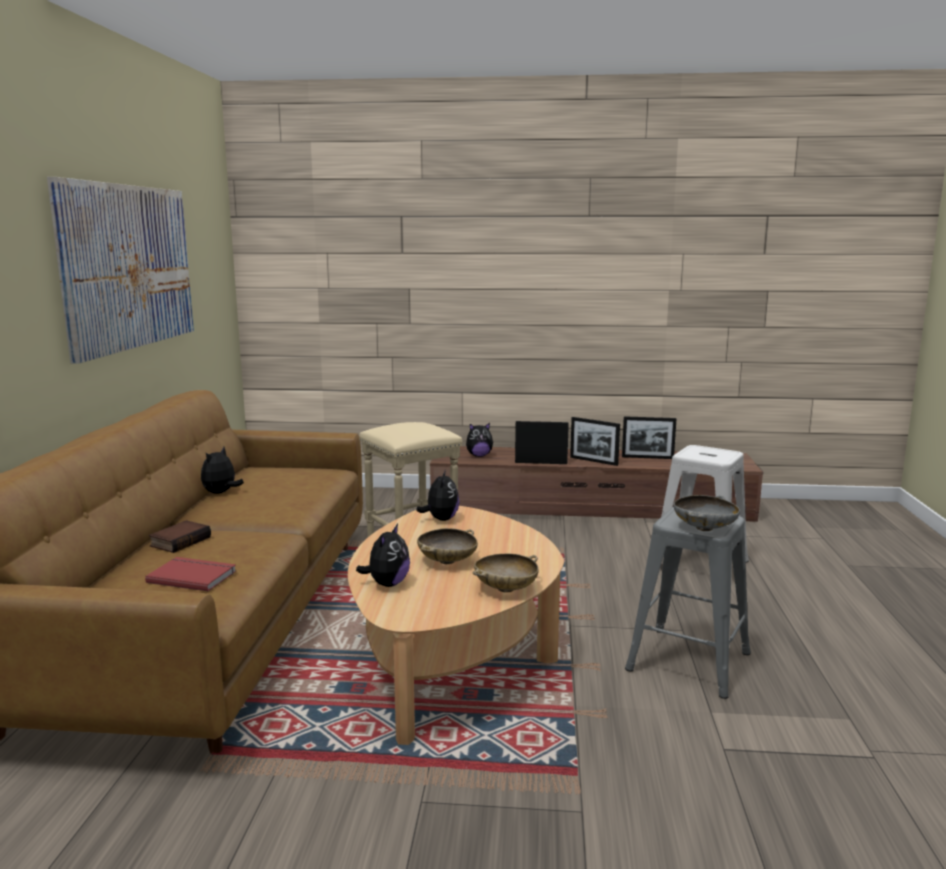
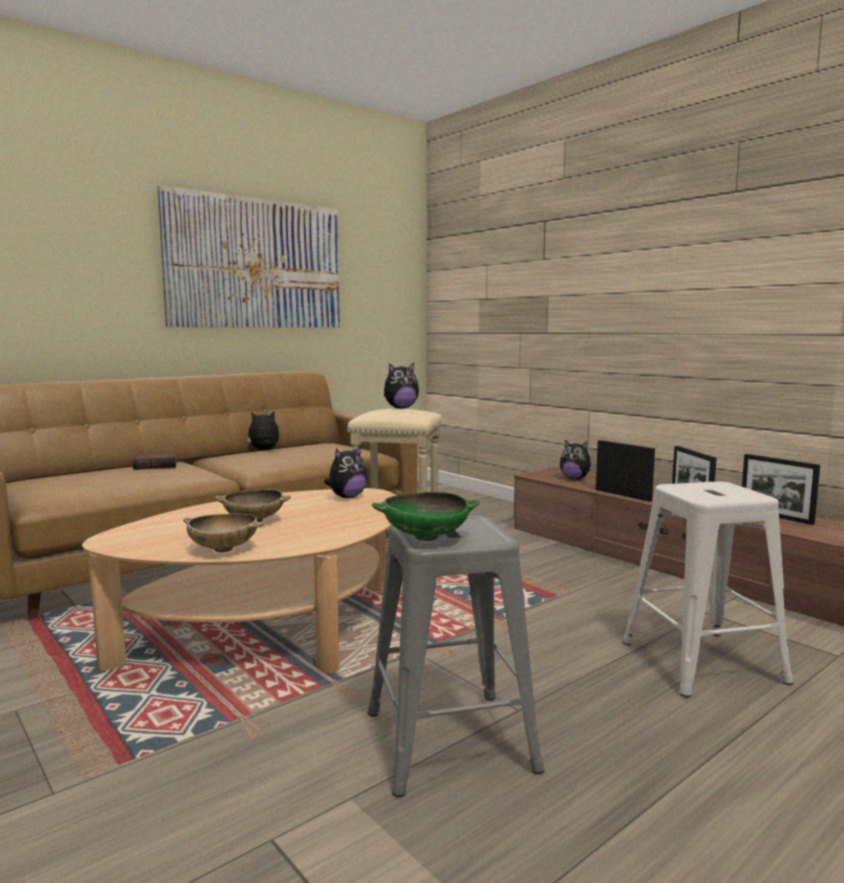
camera: 45 degrees right, 5 degrees down
red book [145,557,236,591] -> none
plush toy [356,524,410,587] -> plush toy moved to [384,363,419,409]
grey bowl [673,495,740,531] -> green bowl [372,492,480,541]

